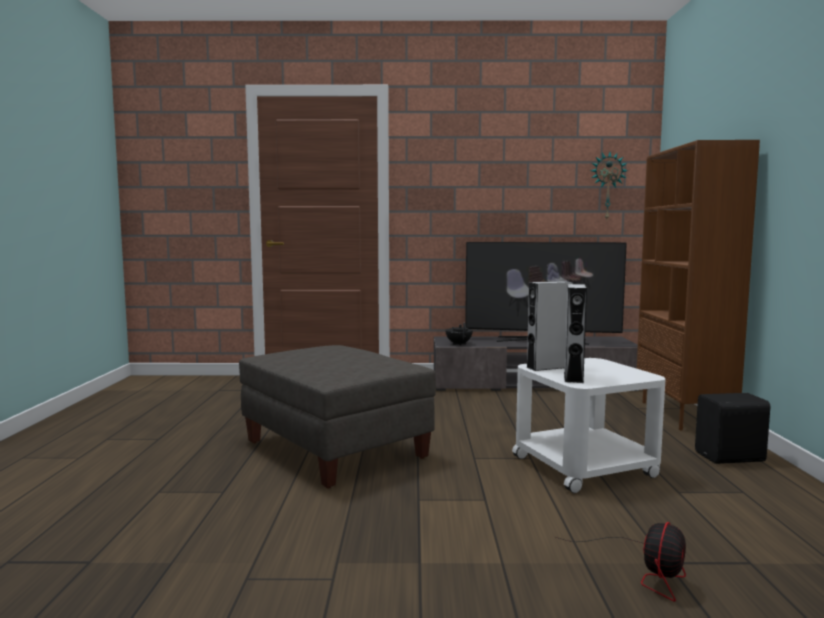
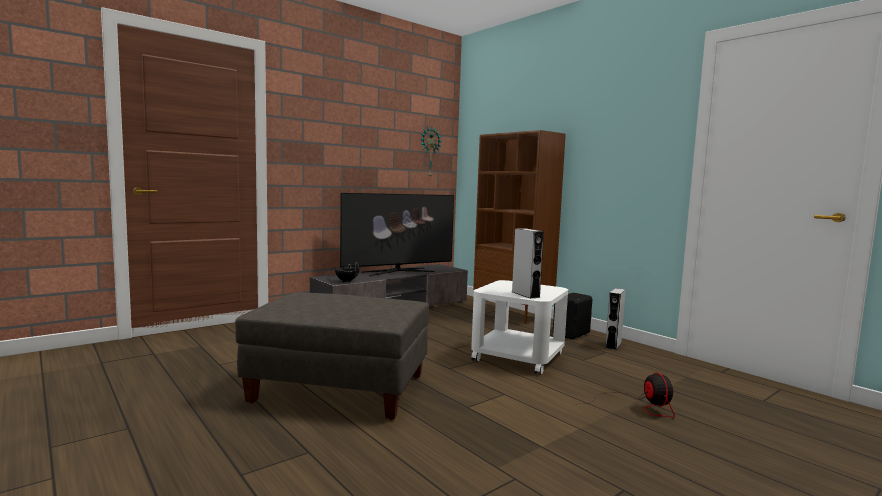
camera: 40 degrees left, 0 degrees up
grey speaker [526,281,573,371] -> grey speaker moved to [605,288,626,350]

